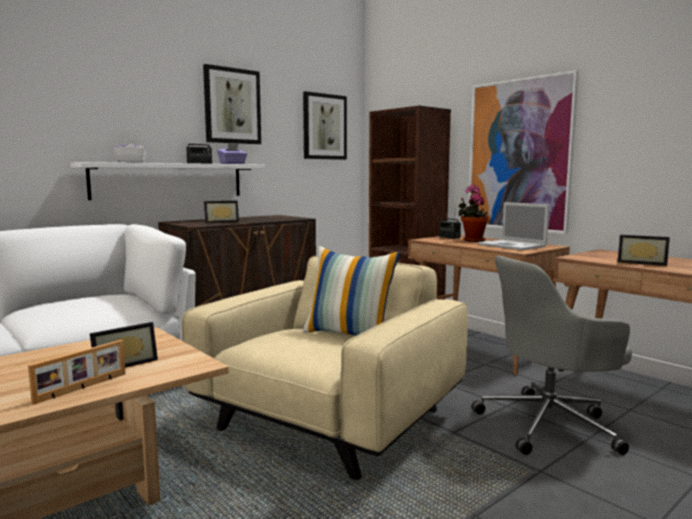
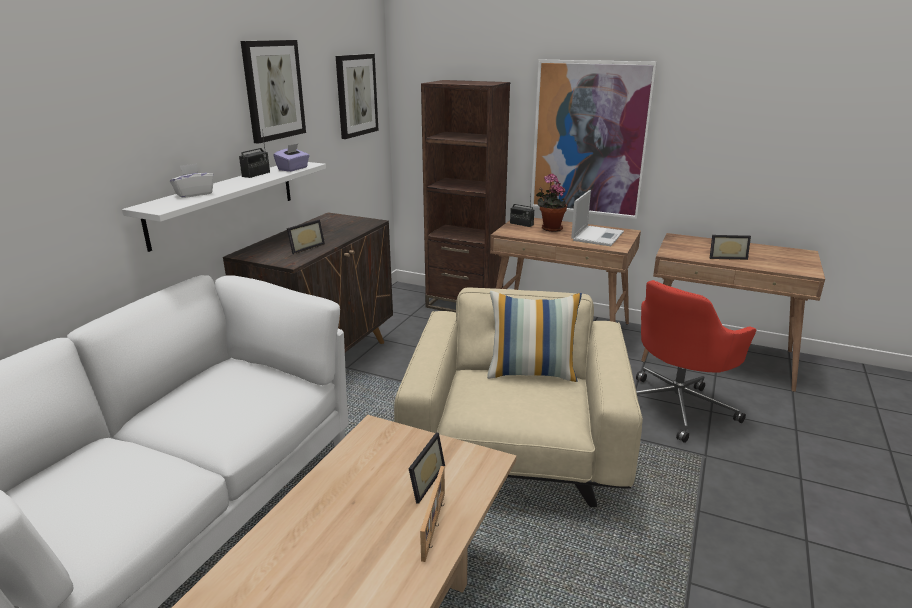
camera: 25 degrees left, 15 degrees up
grey office chair [472,255,632,455] -> red office chair [636,280,756,443]
laptop [478,202,549,250] -> laptop turned 90 degrees counterclockwise [571,190,624,246]

